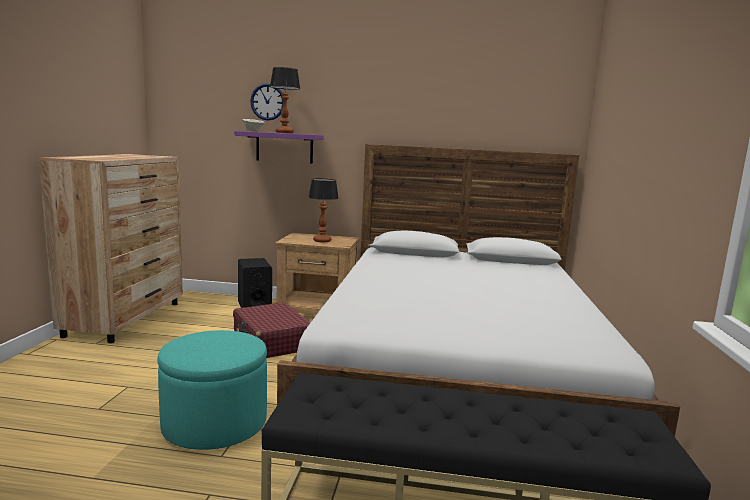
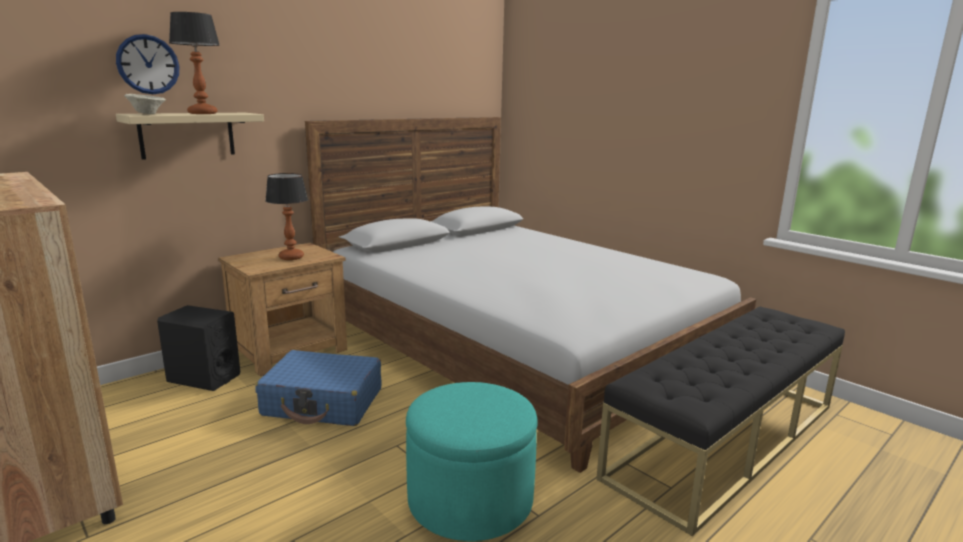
camera: 50 degrees left, 5 degrees up
red suitcase [233,302,311,358] -> blue suitcase [255,350,382,426]
purple shelf [234,131,324,164] -> beige shelf [116,113,264,160]

